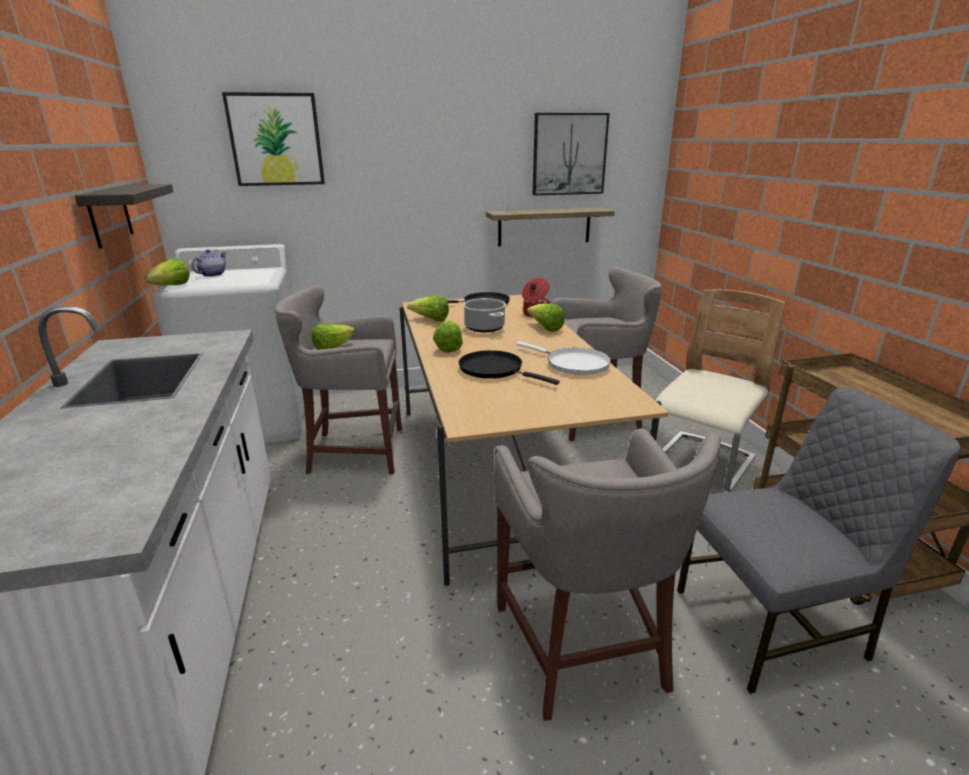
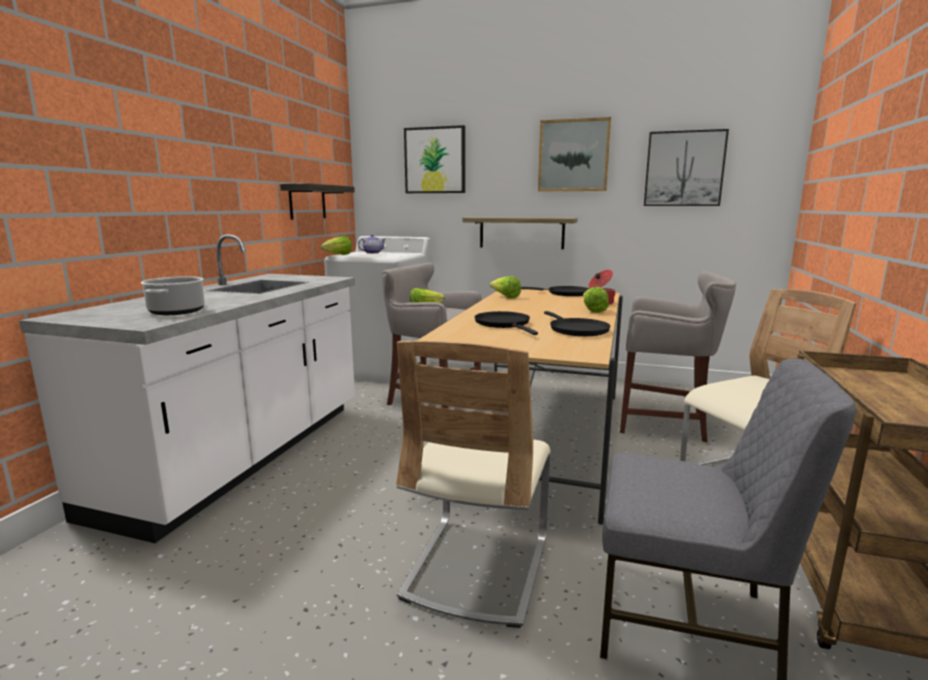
camera: 30 degrees right, 10 degrees down
lettuce [433,320,463,353] -> none
cooking pot [463,298,506,332] -> cooking pot moved to [141,276,205,315]
shelf [486,208,615,246] -> shelf moved to [462,217,577,249]
grey stool [494,428,721,721] -> beige chair [396,341,551,628]
white frying pan [516,342,611,375] -> black frying pan [544,311,610,336]
none -> picture [538,117,611,191]

